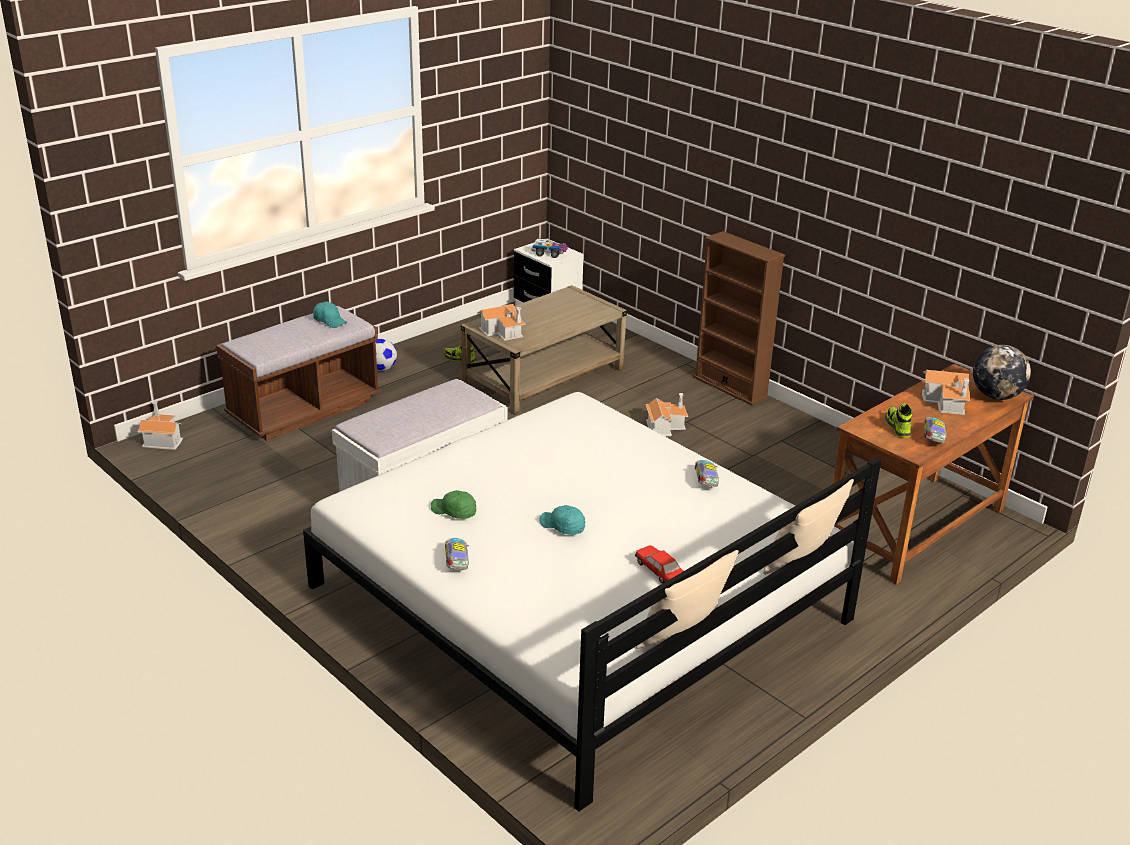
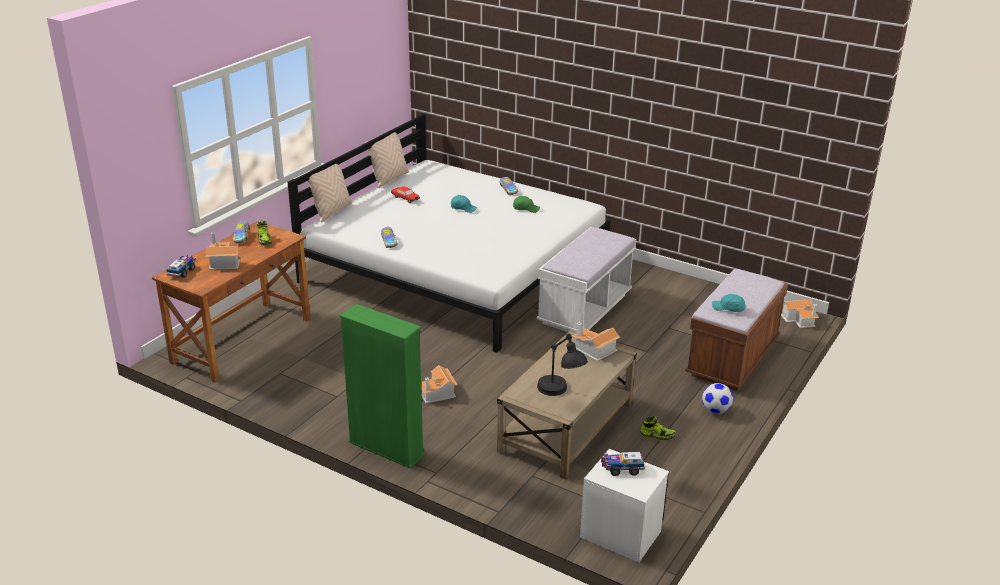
camera: 165 degrees right, 0 degrees up
brown bookcase [693,231,785,405] -> green bookcase [339,304,425,468]
globe [973,345,1031,400] -> toy truck [166,255,196,278]
none -> black table lamp [537,334,588,396]

